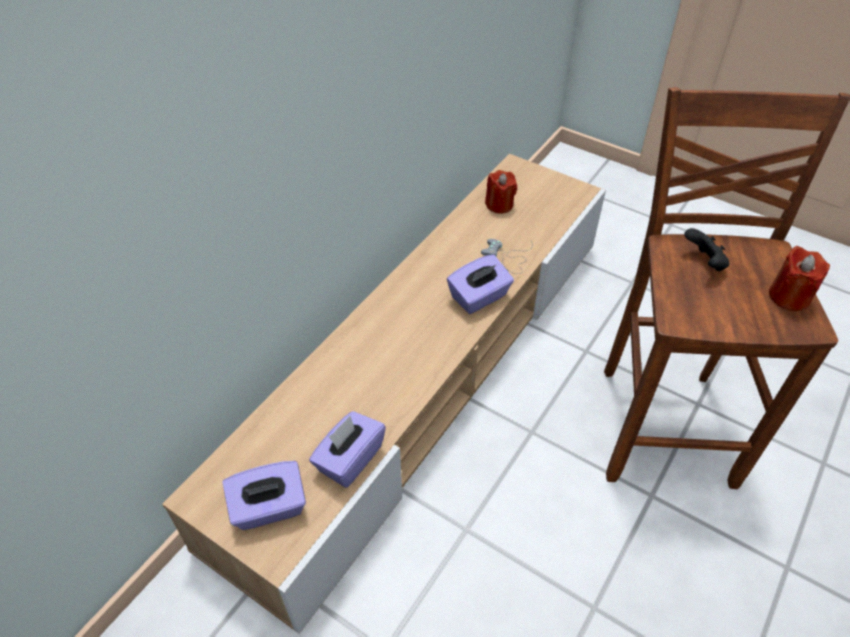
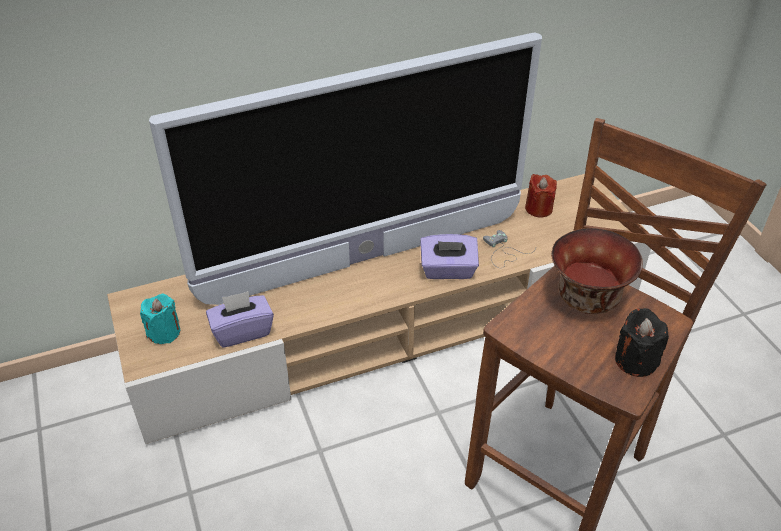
camera: 35 degrees right, 5 degrees down
purple tissue box [222,461,306,530] -> turquoise candle [140,294,180,344]
black game controller [684,228,729,271] -> bowl [551,228,643,314]
red candle [769,246,830,311] -> black candle [615,308,669,377]
none -> television [149,32,542,305]

